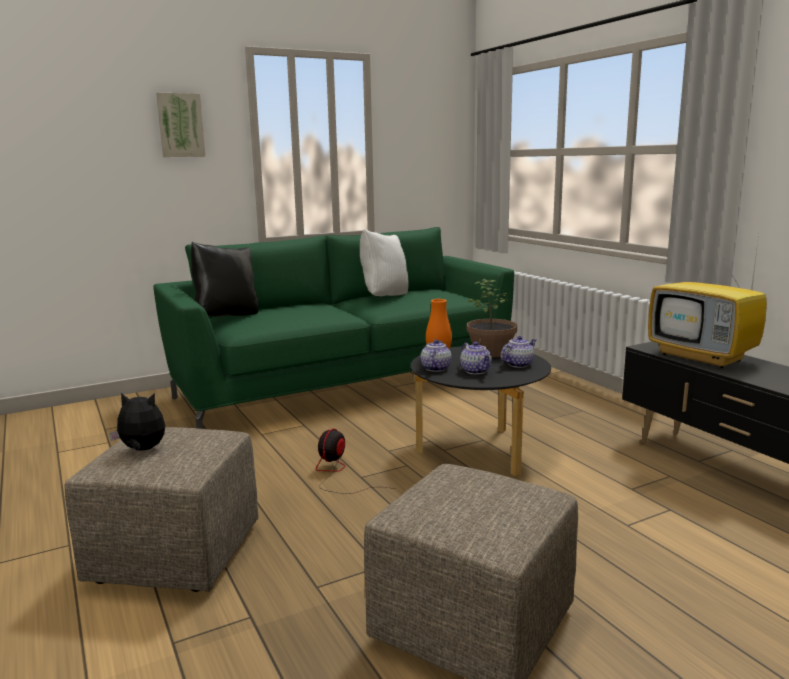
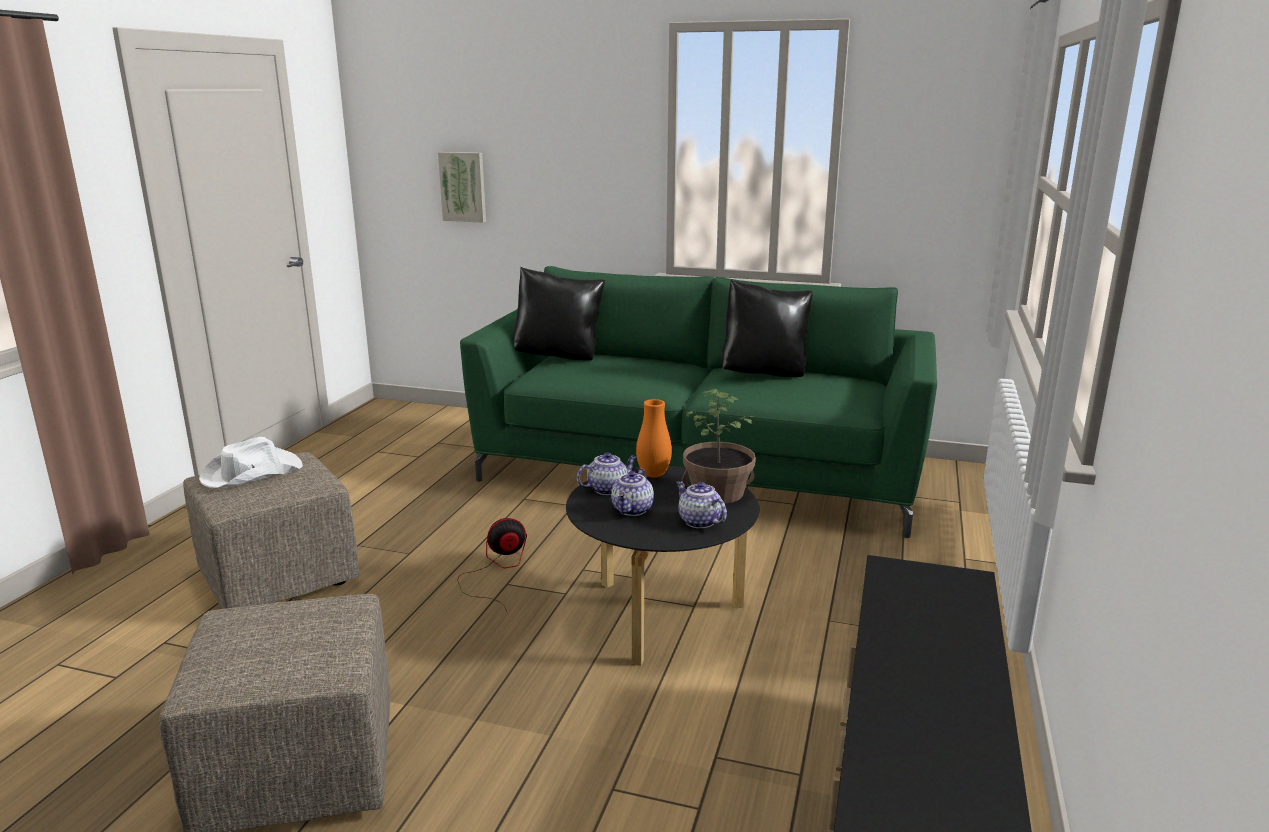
camera: 45 degrees right, 5 degrees up
plush toy [109,393,165,451] -> white hat [199,437,302,488]
picture [156,92,205,157] -> picture moved to [438,152,486,223]
white pillow [360,229,409,296] -> black pillow [721,279,813,377]
teapot [501,336,536,368] -> teapot turned 135 degrees counterclockwise [676,481,727,528]
television [648,242,767,368] -> none

